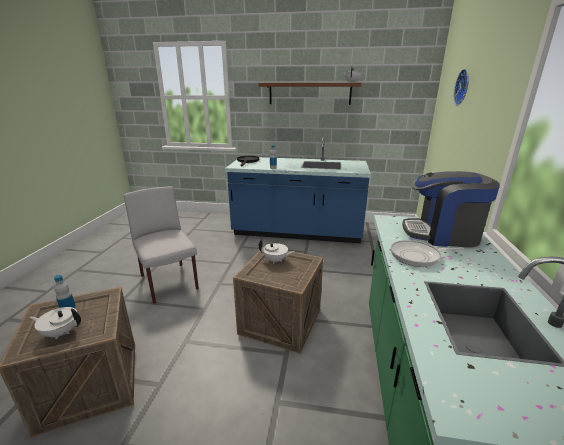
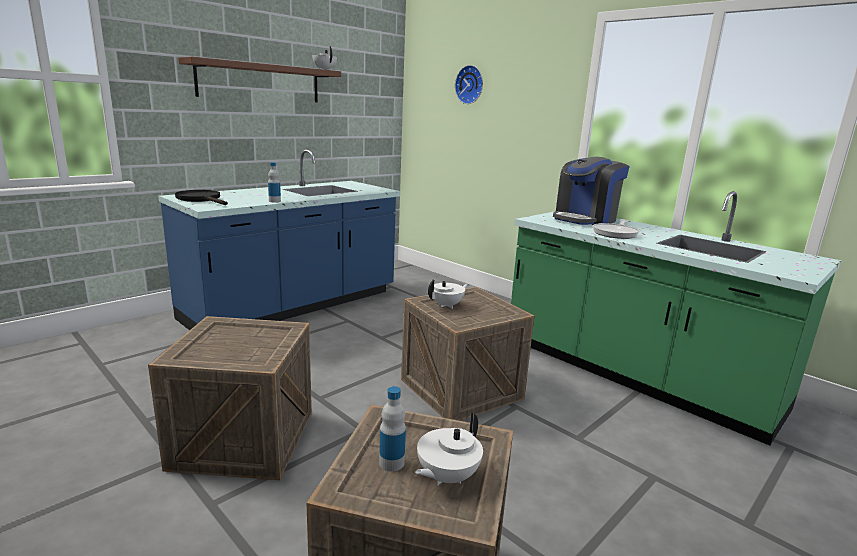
camera: 55 degrees left, 5 degrees down
grey chair [123,186,199,304] -> crate [148,316,312,480]

